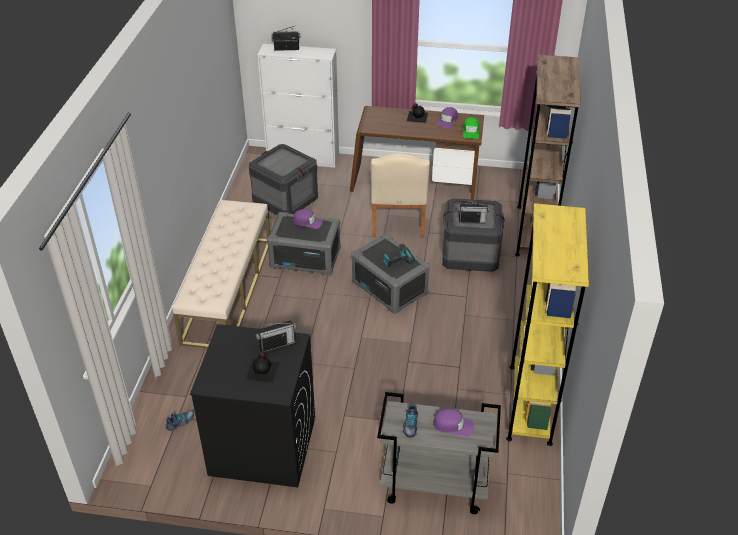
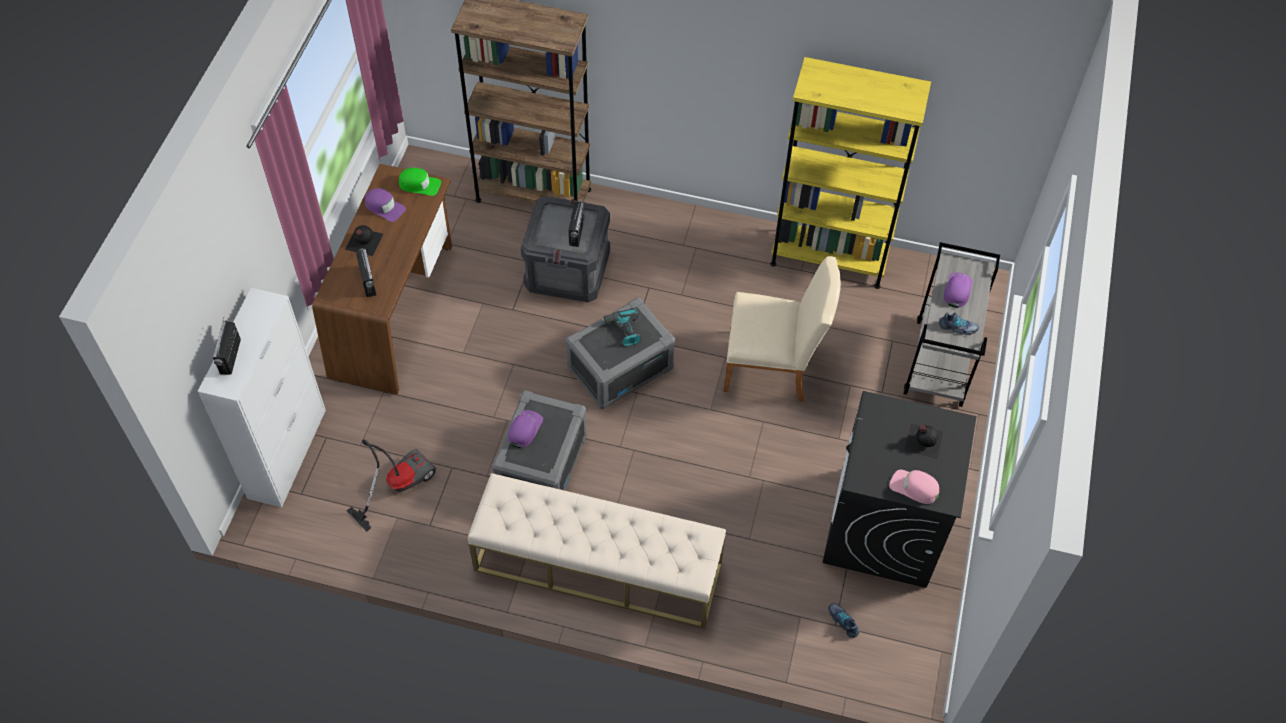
camera: 85 degrees left, 15 degrees up
crate [249,144,318,215] -> vacuum cleaner [346,440,436,532]
radio [256,321,296,352] -> radio moved to [356,248,376,297]
beige chair [371,154,430,238] -> beige chair moved to [724,256,841,402]
none -> pink cap [889,470,940,504]

